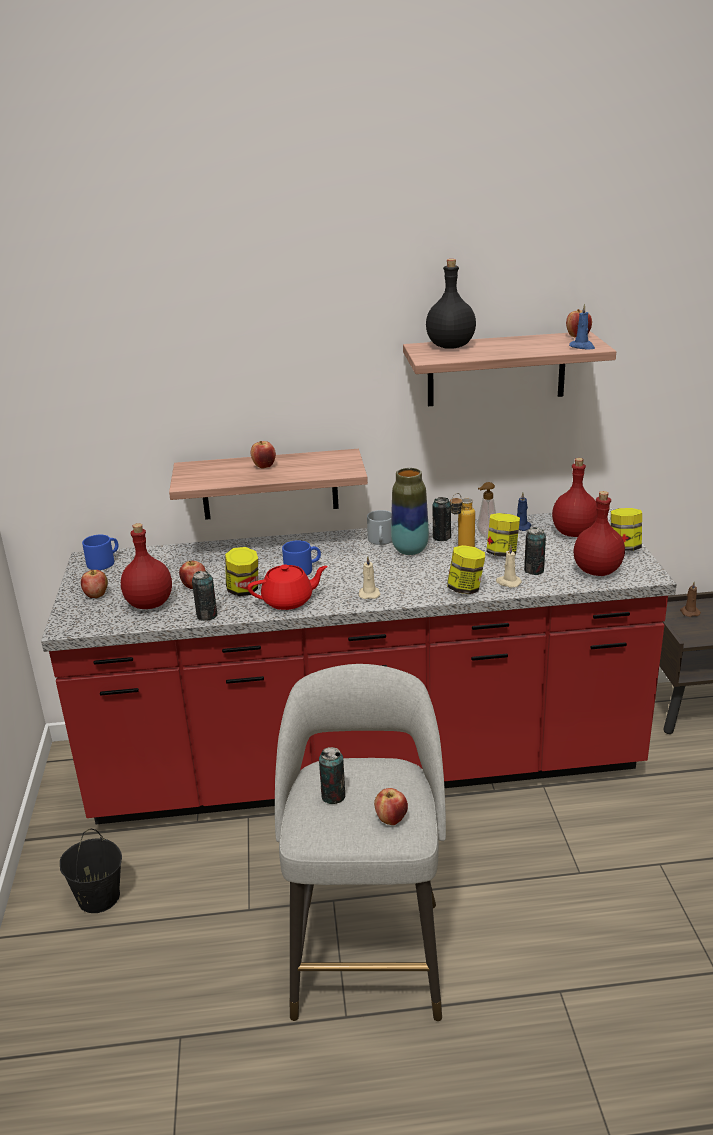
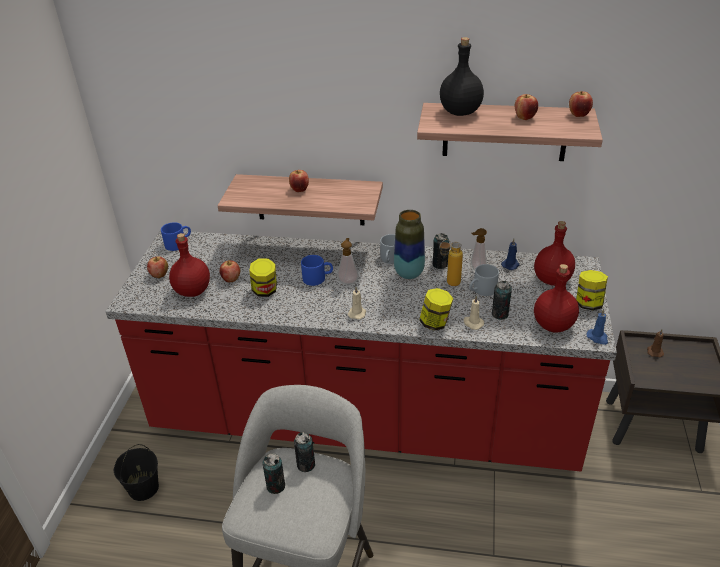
camera: 15 degrees right, 10 degrees up
can [192,571,218,621] -> can moved to [294,432,315,472]
red teapot [248,564,328,610] -> none
apple [374,788,408,825] -> apple moved to [515,94,538,120]
jar [486,513,520,557] -> grey mug [469,264,499,296]
blue candle [569,304,595,350] -> blue candle moved to [586,309,608,345]
none -> soap dispenser [337,238,359,285]

